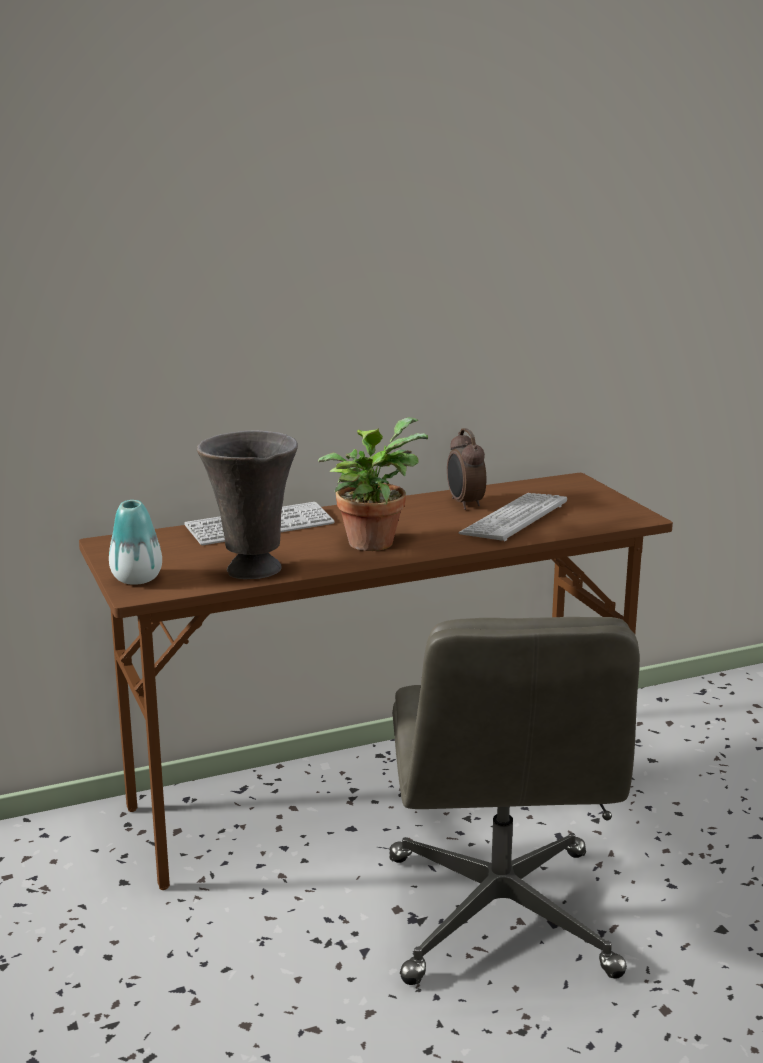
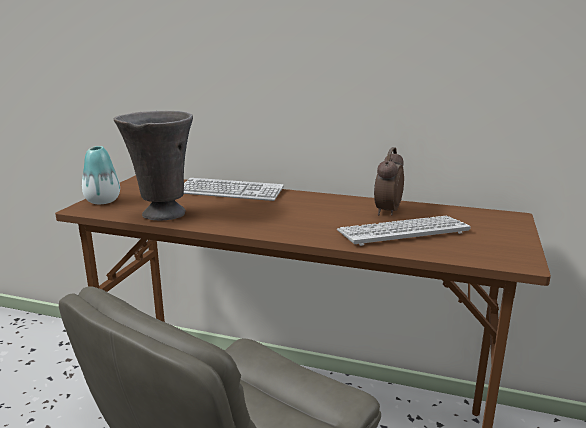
camera: 40 degrees right, 0 degrees up
potted plant [318,417,428,551] -> none

